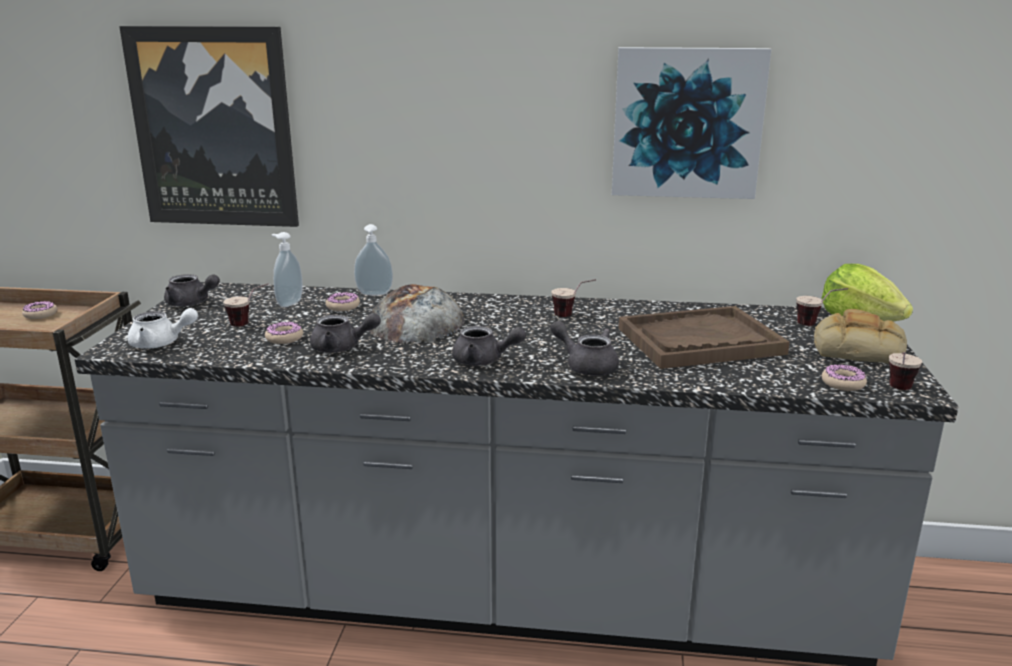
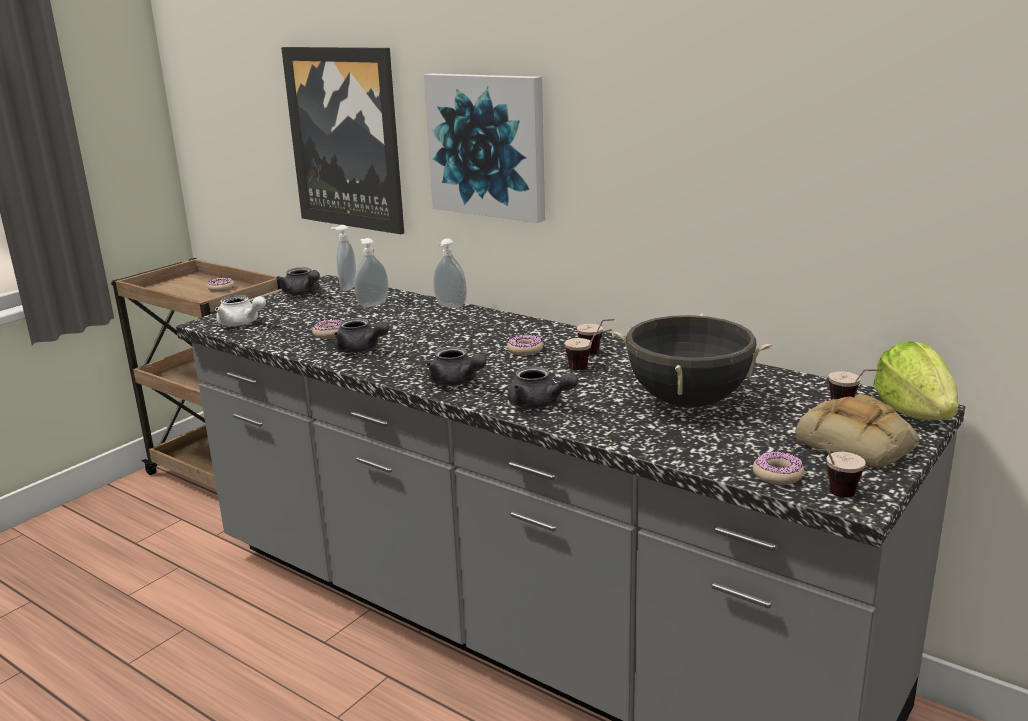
camera: 30 degrees right, 0 degrees up
cup [223,283,269,327] -> cup moved to [564,329,612,370]
donut [325,292,360,311] -> donut moved to [507,334,543,355]
bread [368,284,465,344] -> none
grey teapot [550,321,619,376] -> grey teapot turned 150 degrees clockwise [508,366,578,408]
picture [612,47,771,199] -> picture moved to [424,74,545,223]
brown tray [618,306,790,369] -> black cooking pot [612,313,773,408]
none -> soap dispenser [331,225,356,291]

